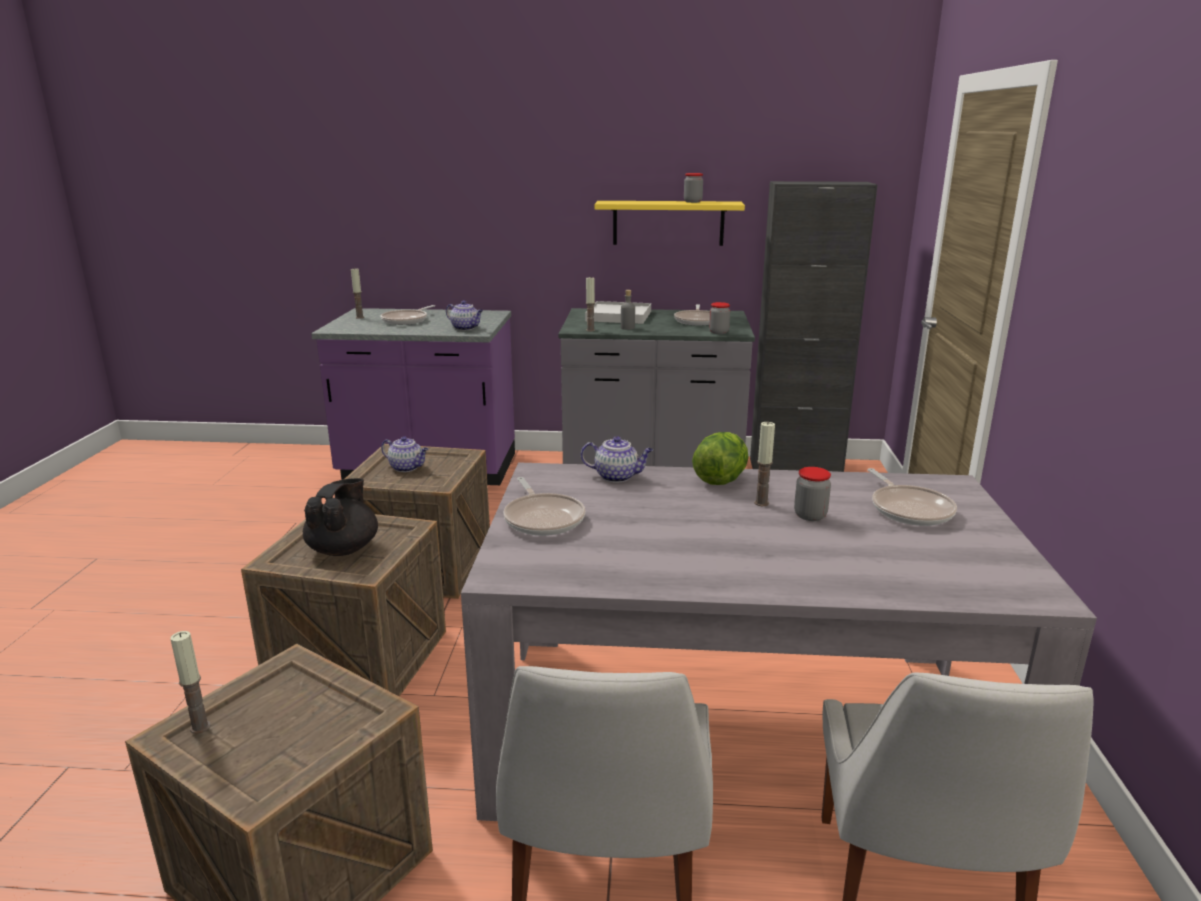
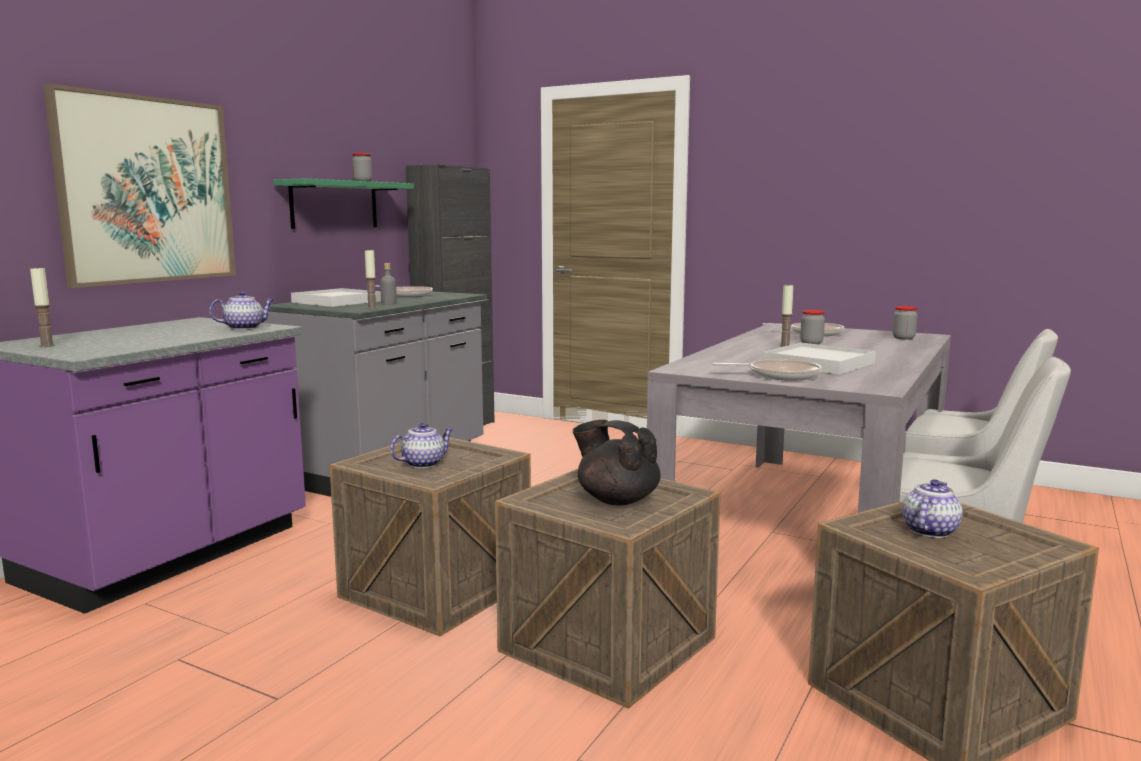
camera: 65 degrees left, 10 degrees down
candle [170,631,211,734] -> none
frying pan [381,305,435,325] -> none
teapot [581,436,653,483] -> teapot moved to [902,479,963,538]
yellow shelf [594,201,745,246] -> green shelf [274,179,414,229]
lettuce [692,432,748,485] -> none
jar [709,302,730,334] -> jar moved to [893,306,917,339]
none -> picture [43,84,236,288]
none -> white tray [763,343,876,375]

